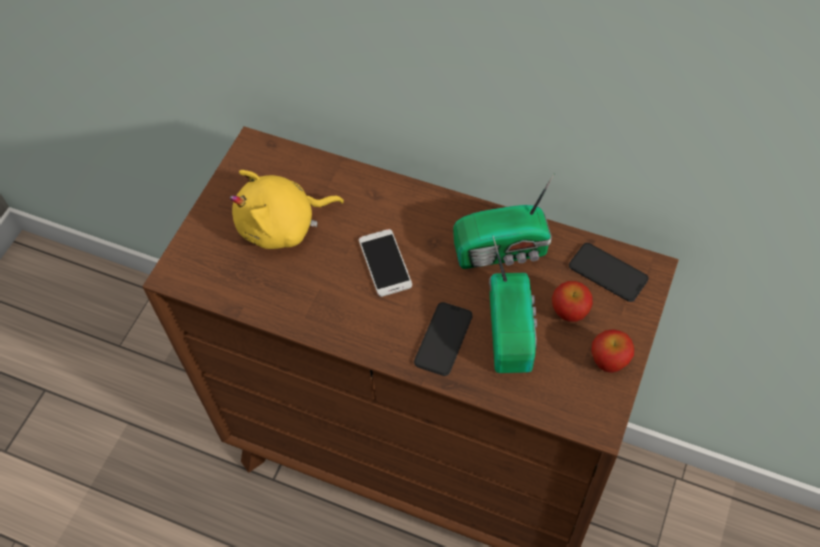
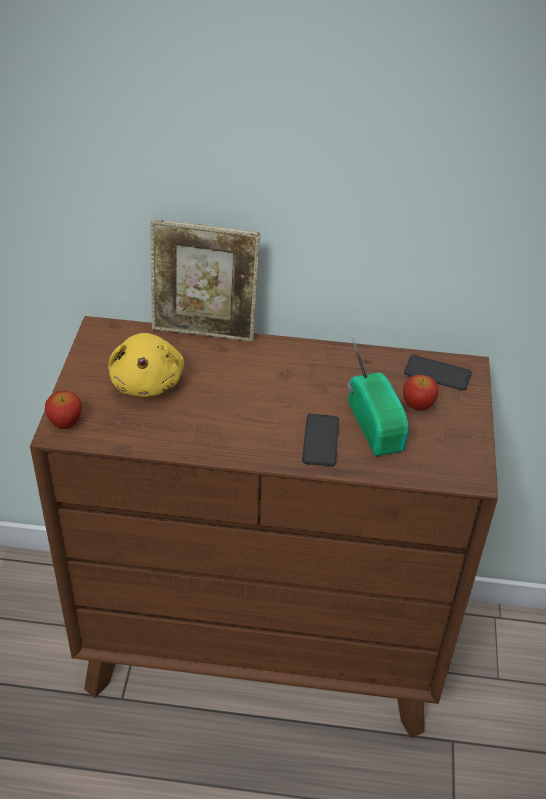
camera: 20 degrees left, 15 degrees down
yellow plush toy [230,170,344,249] -> yellow plush toy turned 60 degrees counterclockwise [108,333,184,397]
phone [359,229,412,297] -> none
radio [453,173,555,269] -> none
apple [591,329,634,373] -> apple moved to [45,391,82,429]
none -> picture frame [150,219,260,342]

